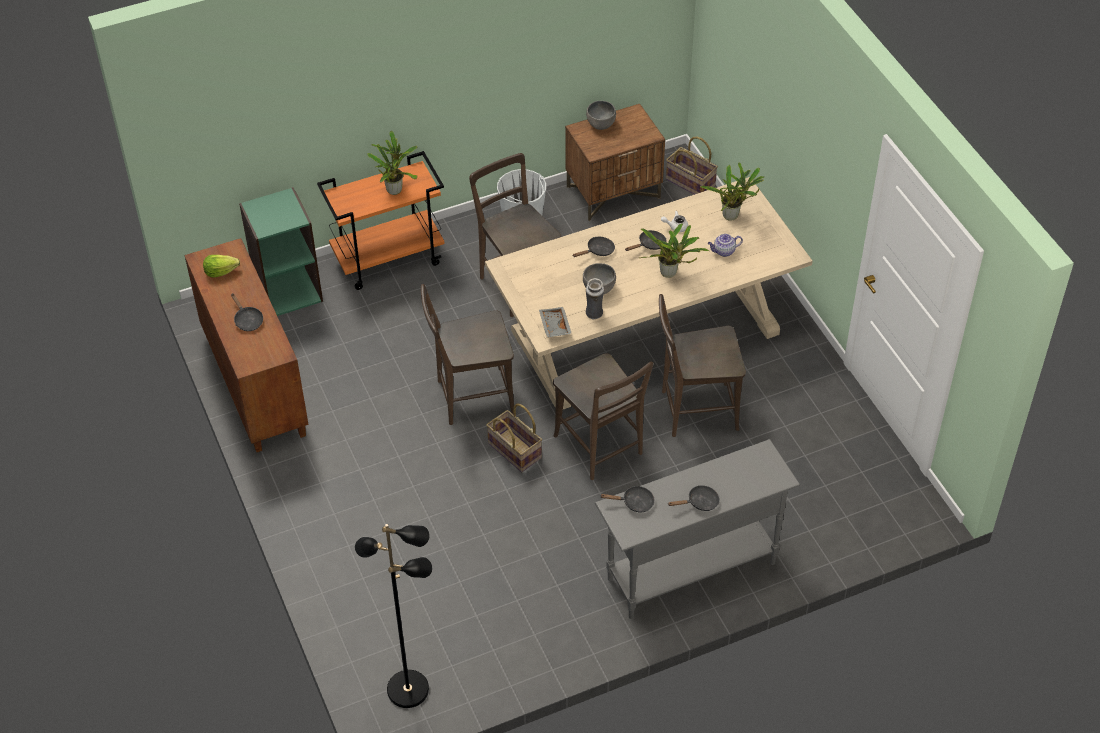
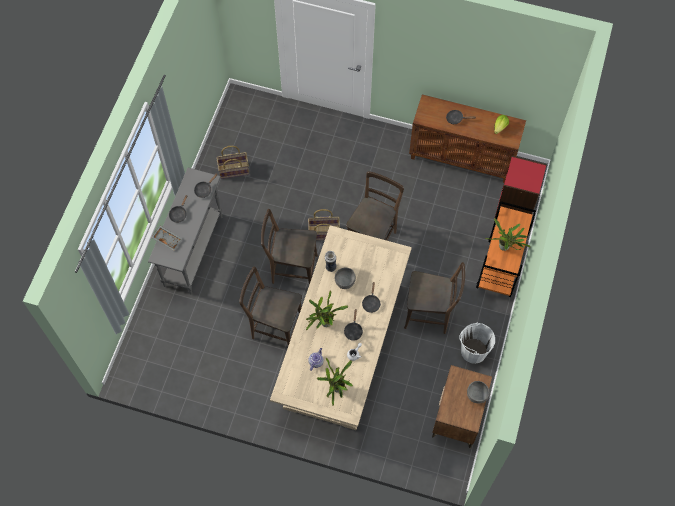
camera: 130 degrees right, 15 degrees up
green bookcase [239,187,323,316] -> red bookcase [495,156,547,218]
black floor lamp [355,524,432,708] -> none
grey tray [539,307,572,337] -> grey tray moved to [151,226,183,251]
brown chair [659,294,746,437] -> brown chair turned 105 degrees counterclockwise [239,266,302,346]
basket [666,136,718,195] -> basket moved to [216,146,249,179]

